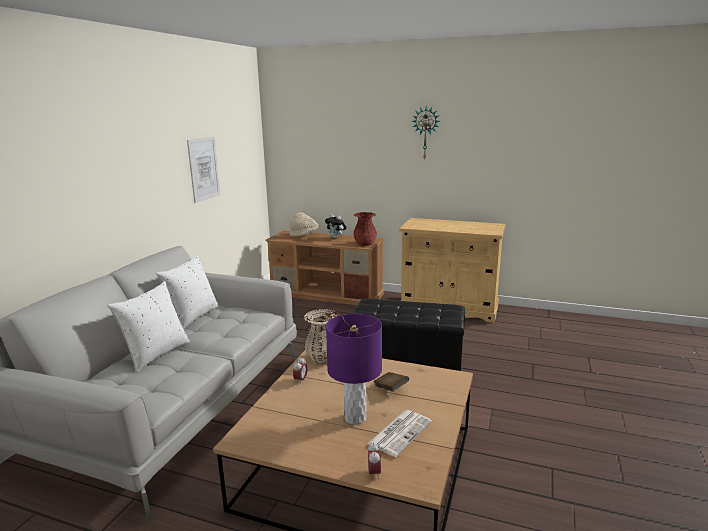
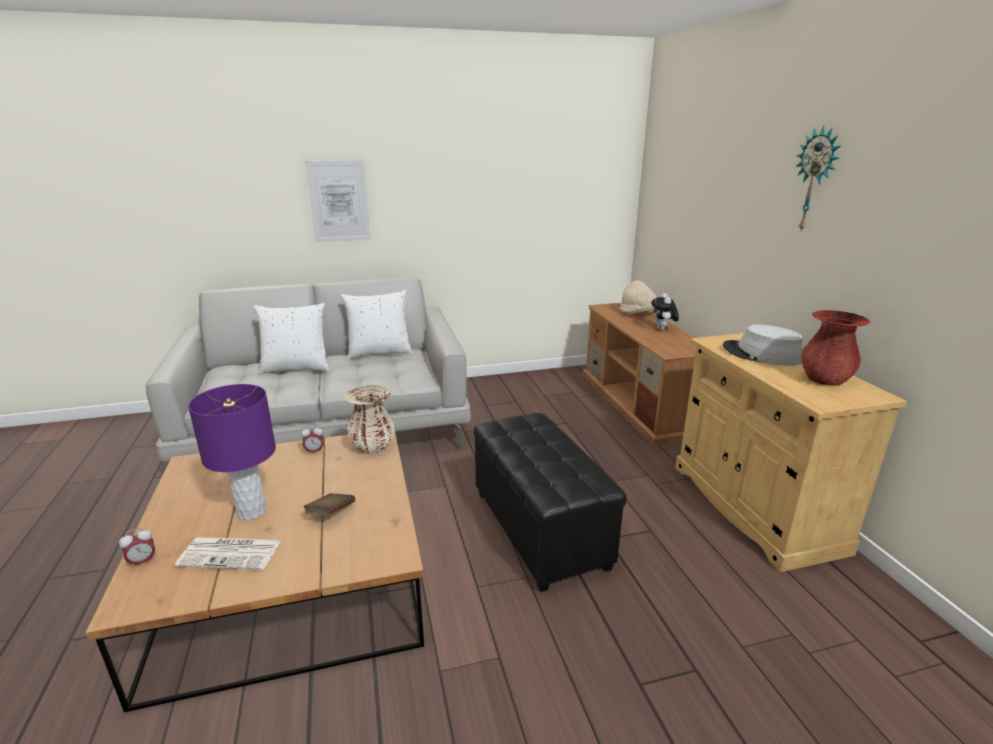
camera: 55 degrees right, 5 degrees up
picture [187,137,221,203] -> picture moved to [305,160,371,242]
red vase [353,212,377,246] -> red vase moved to [801,310,871,386]
none -> grey hat [723,325,803,366]

